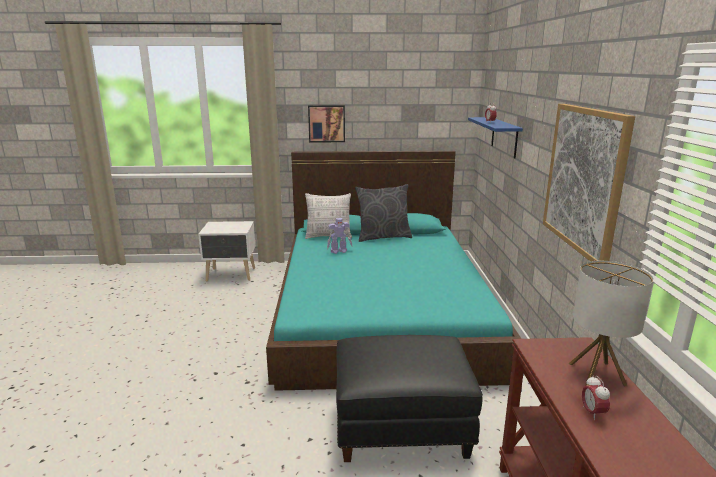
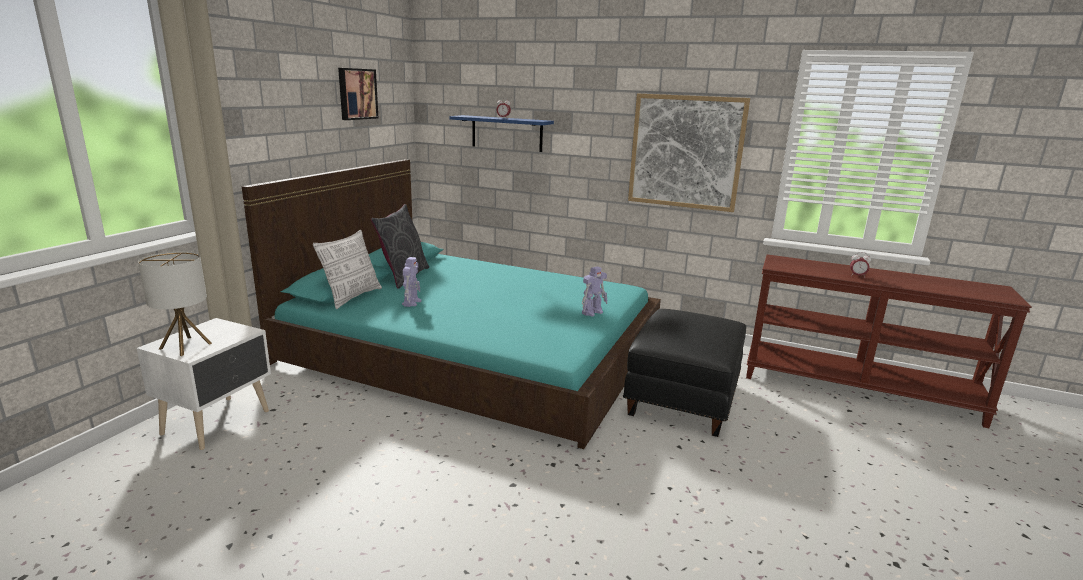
camera: 65 degrees left, 0 degrees up
picture [308,105,345,142] -> picture moved to [338,68,379,120]
table lamp [569,261,654,386] -> table lamp moved to [138,251,212,356]
none -> toy robot [582,266,608,317]

